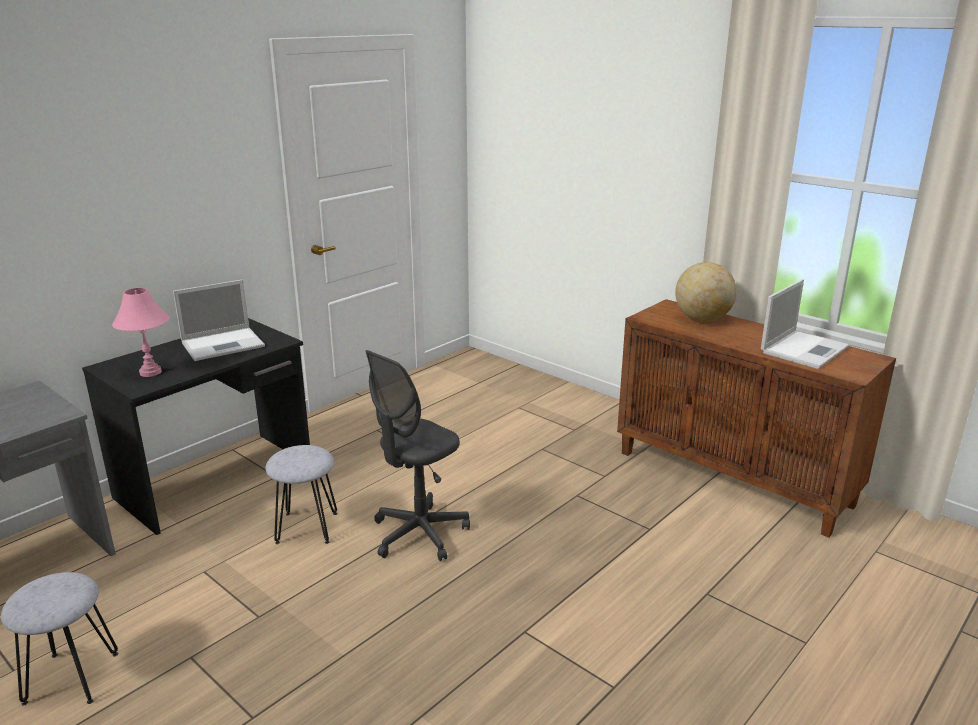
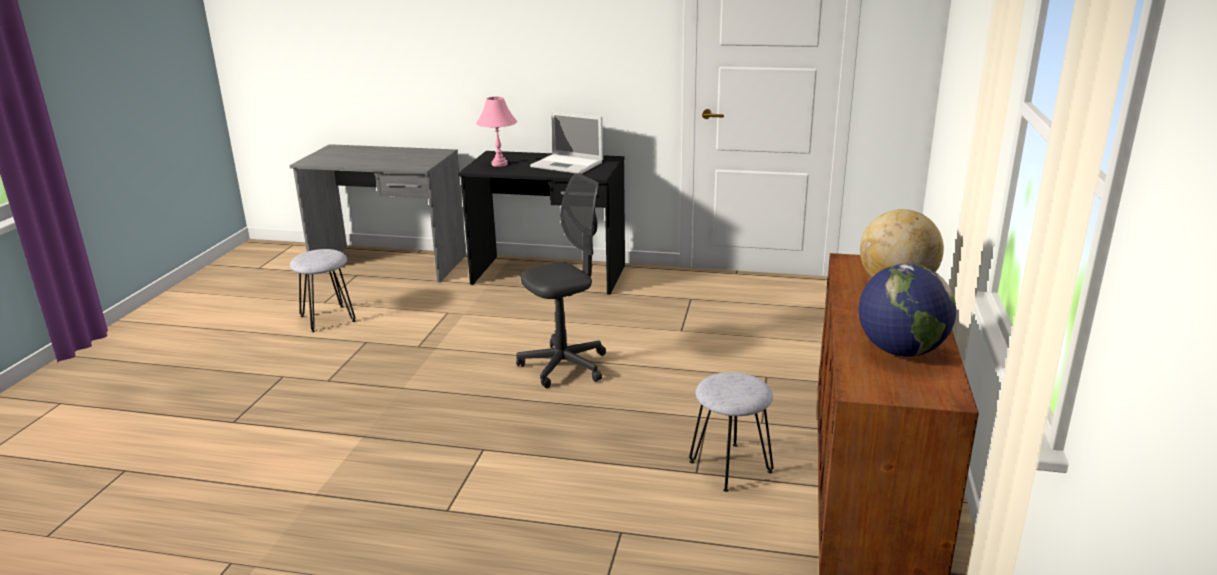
camera: 60 degrees right, 0 degrees up
grey stool [265,445,337,544] -> grey stool moved to [689,372,773,492]
grey office chair [365,350,470,561] -> grey office chair turned 135 degrees clockwise [516,173,606,388]
laptop [761,279,850,369] -> globe [859,263,956,357]

